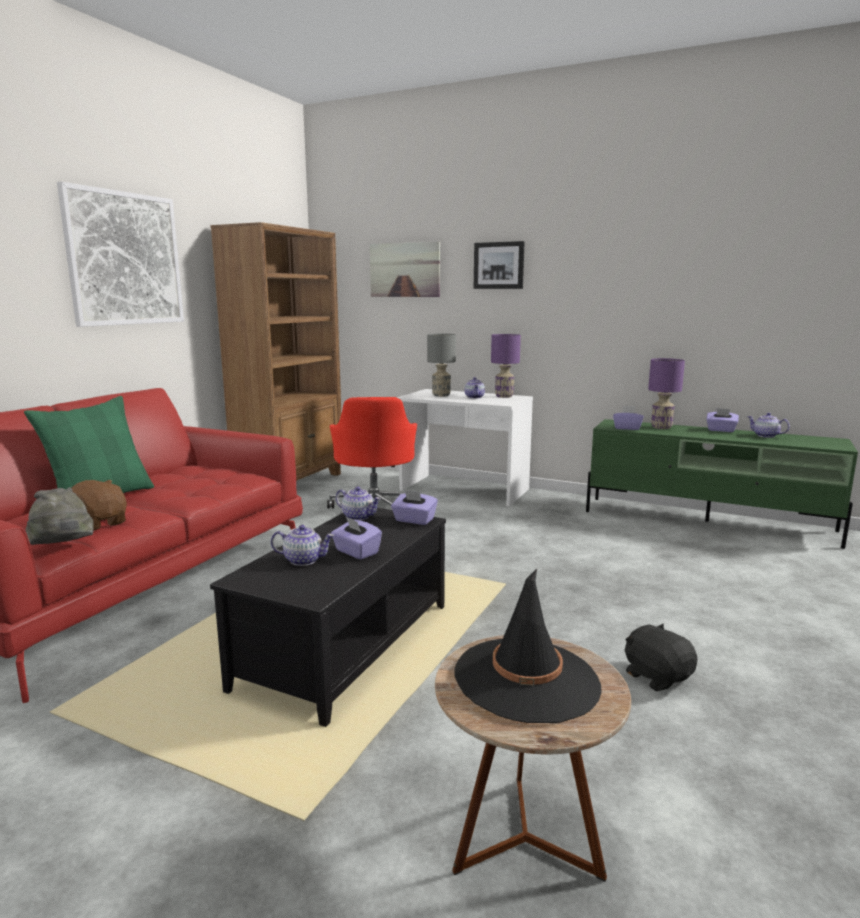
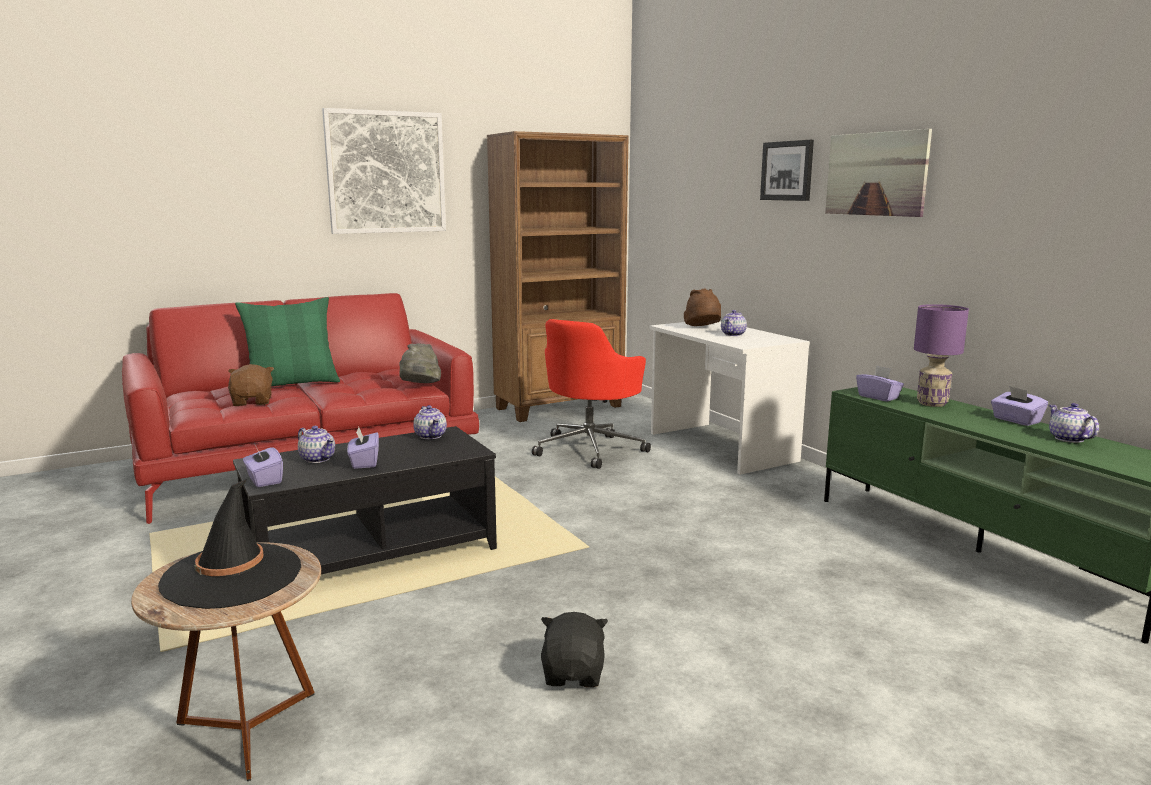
camera: 35 degrees right, 0 degrees up
grey hat [26,487,94,545] -> grey hat moved to [400,344,441,383]
picture [370,242,440,297] -> picture moved to [825,129,932,217]
purple tissue box [391,490,438,525] -> purple tissue box moved to [243,443,283,487]
grey table lamp [427,334,456,397] -> brown hat [684,288,721,326]
purple table lamp [491,334,521,398] -> none

